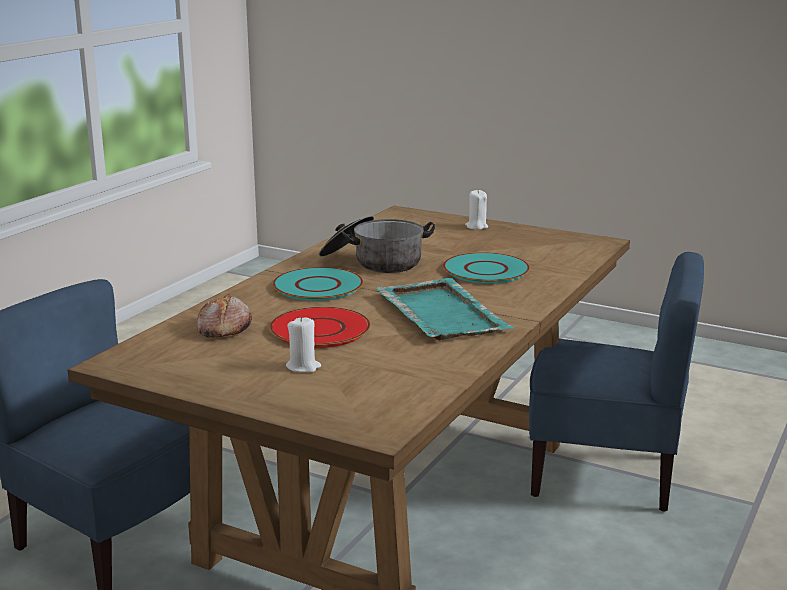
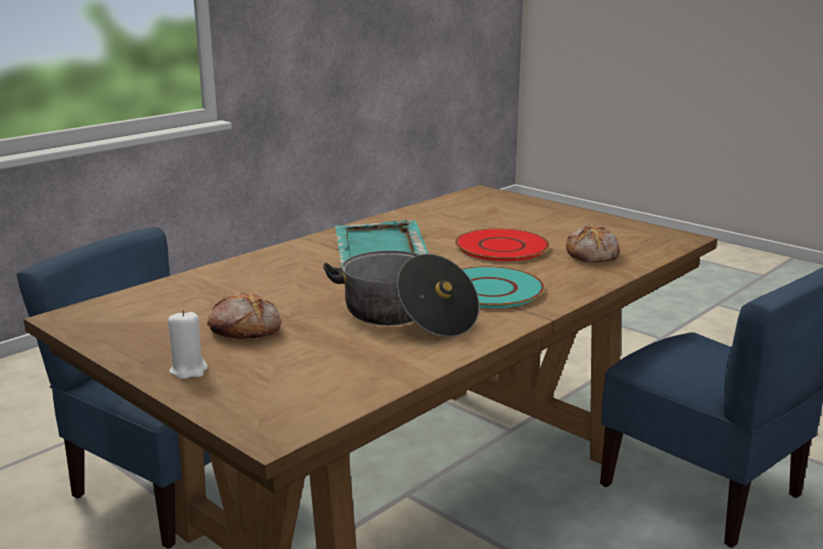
camera: 165 degrees left, 0 degrees up
white candle [286,316,321,372] -> none
turquoise plate [443,252,530,284] -> none
none -> bread [207,293,281,339]

